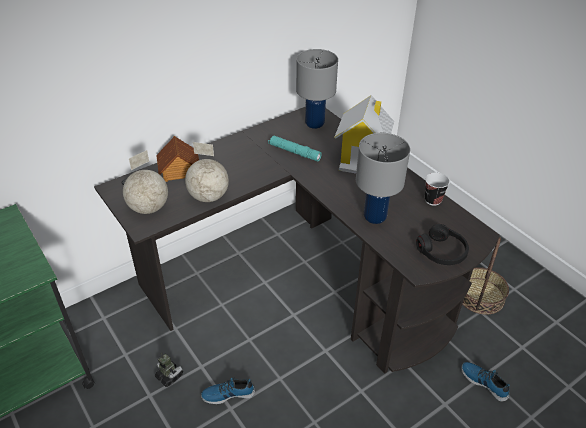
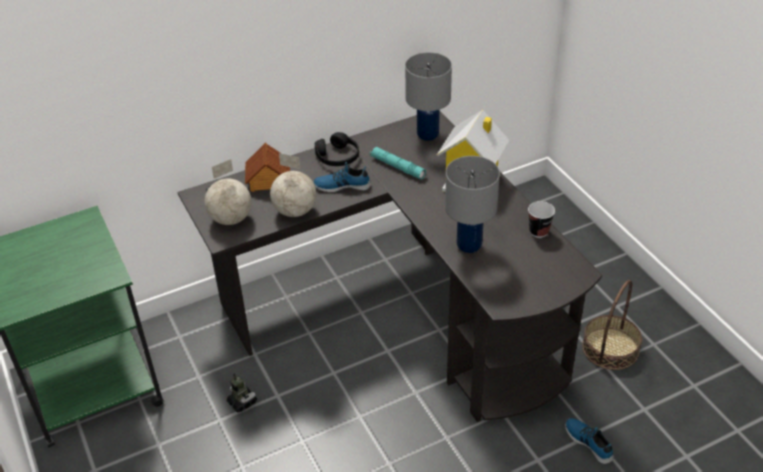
camera: 10 degrees right, 0 degrees up
shoe [201,378,255,404] -> shoe moved to [313,162,371,192]
black headphones [416,224,469,265] -> black headphones moved to [315,132,359,166]

